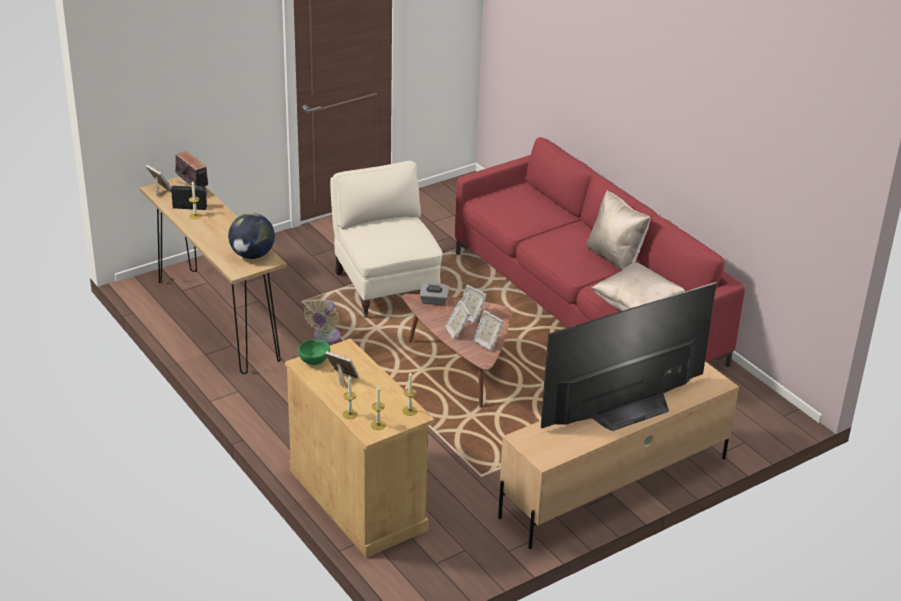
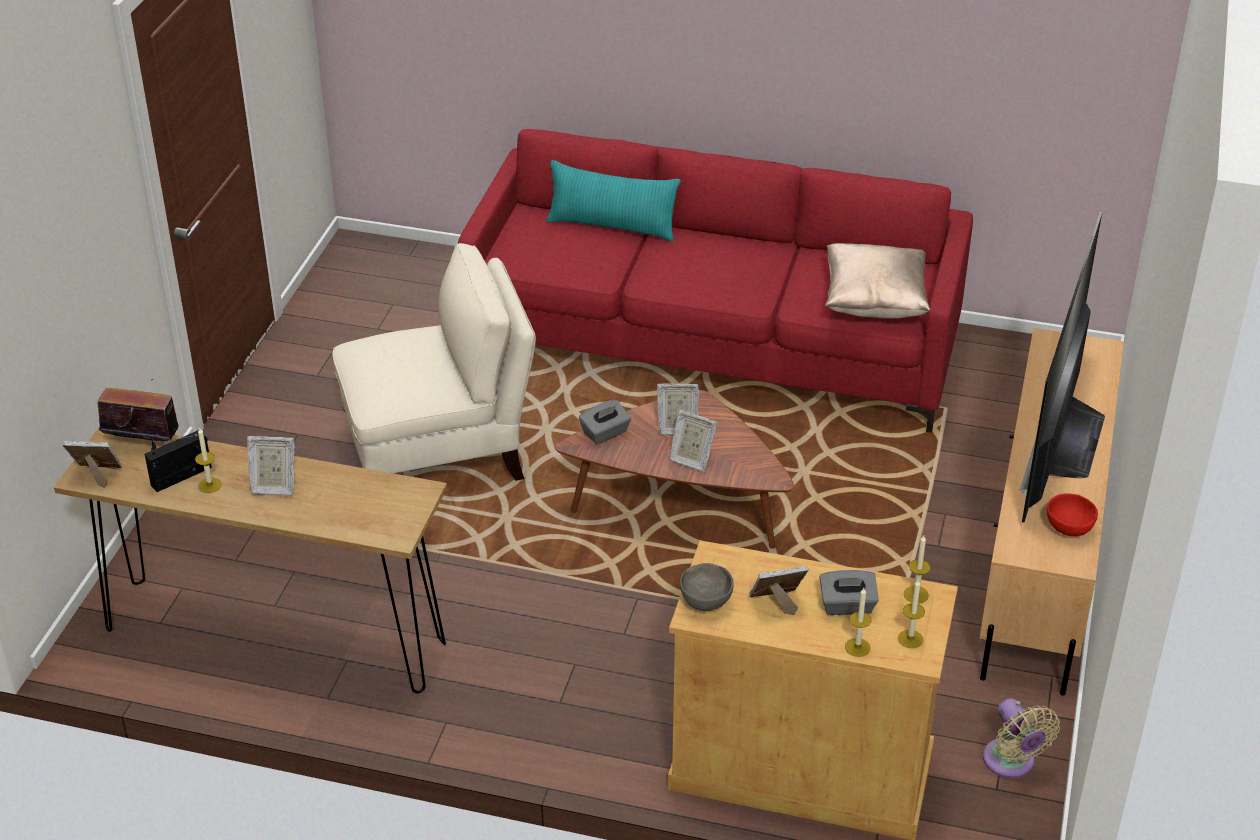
camera: 40 degrees left, 5 degrees up
globe [228,213,275,259] -> none
green bowl [298,339,330,365] -> grey bowl [680,563,734,611]
beige fan [304,300,340,344] -> beige fan moved to [983,698,1060,778]
beige armchair [330,161,442,318] -> beige armchair turned 135 degrees clockwise [332,243,536,481]
picture frame [473,310,504,351] -> picture frame moved to [247,436,295,496]
beige pillow [586,190,651,271] -> none
none -> turquoise pillow [546,160,681,242]
none -> grey tissue box [819,570,879,615]
none -> red bowl [1047,493,1098,536]

